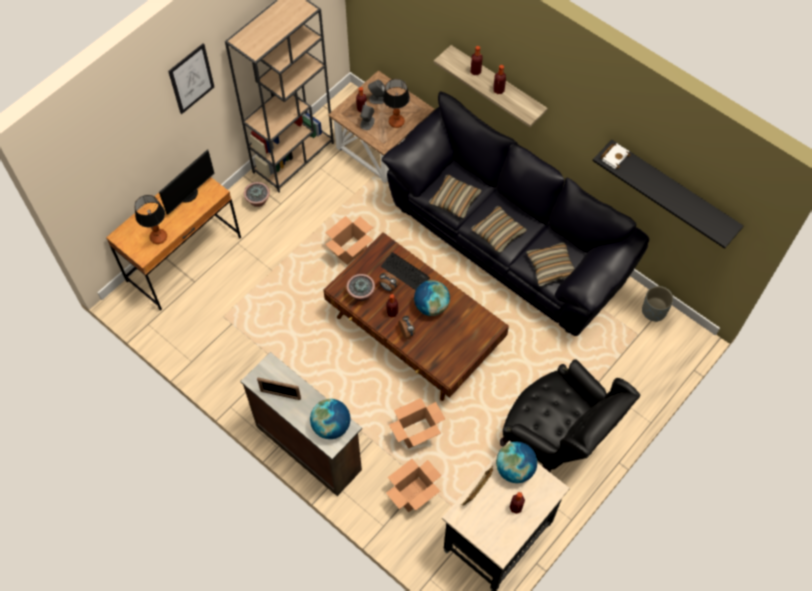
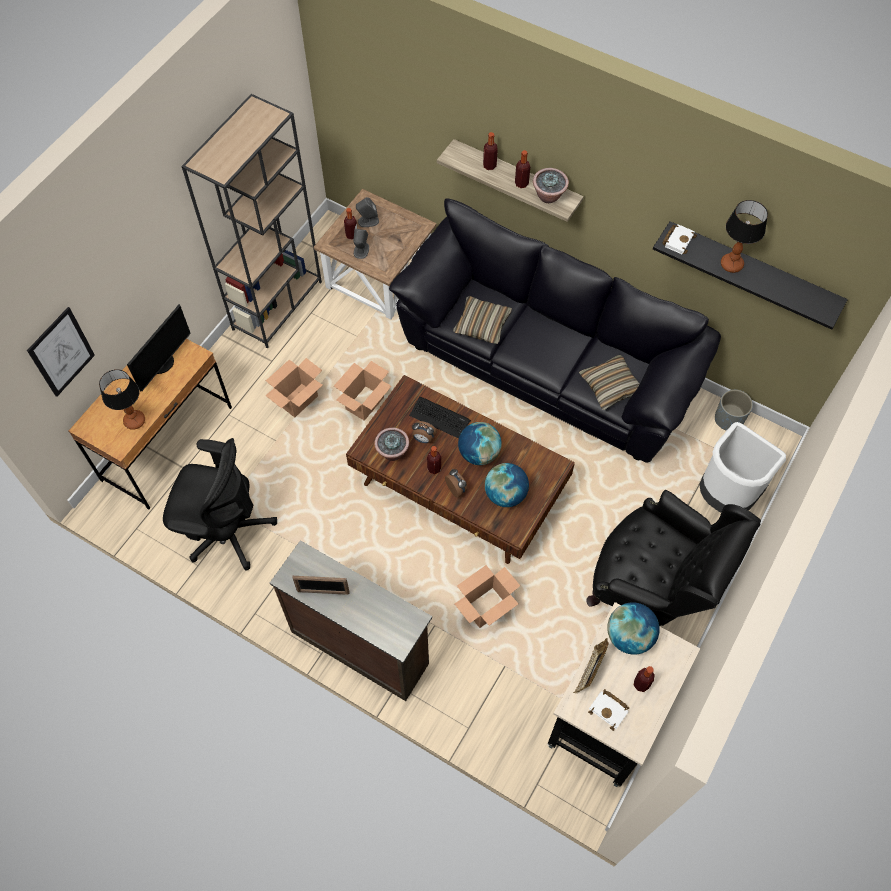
camera: 10 degrees left, 0 degrees up
picture [168,43,214,114] -> picture moved to [27,307,95,397]
potted plant [244,182,270,207] -> potted plant moved to [533,168,569,203]
globe [310,399,350,439] -> globe moved to [485,463,529,507]
table lamp [383,79,410,128] -> table lamp moved to [721,200,768,273]
cardboard box [386,459,442,512] -> cardboard box moved to [265,358,322,417]
pillow [471,206,527,253] -> none
none -> black office chair [163,438,277,570]
none -> white book [588,689,629,731]
none -> white trash can [699,422,786,512]

